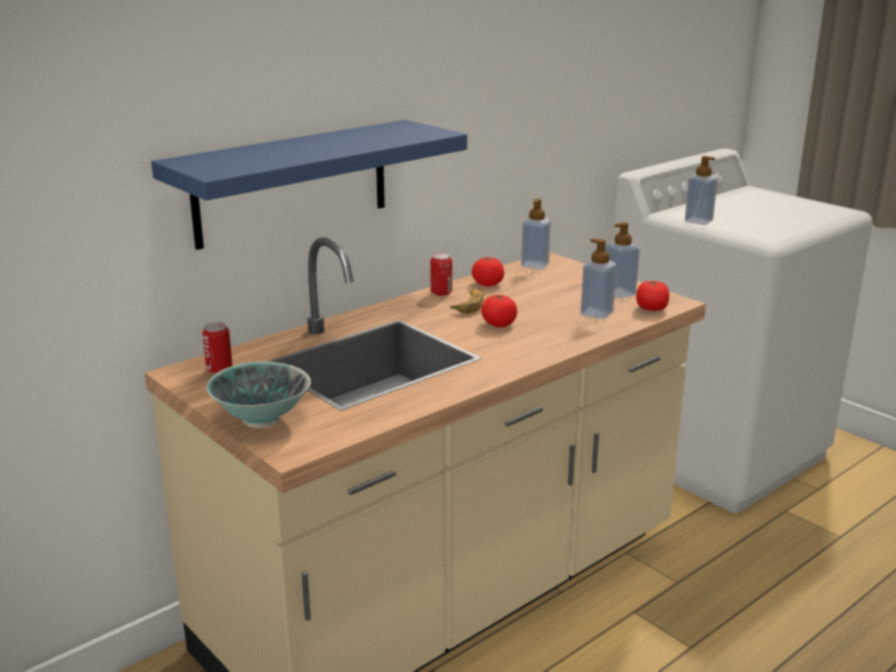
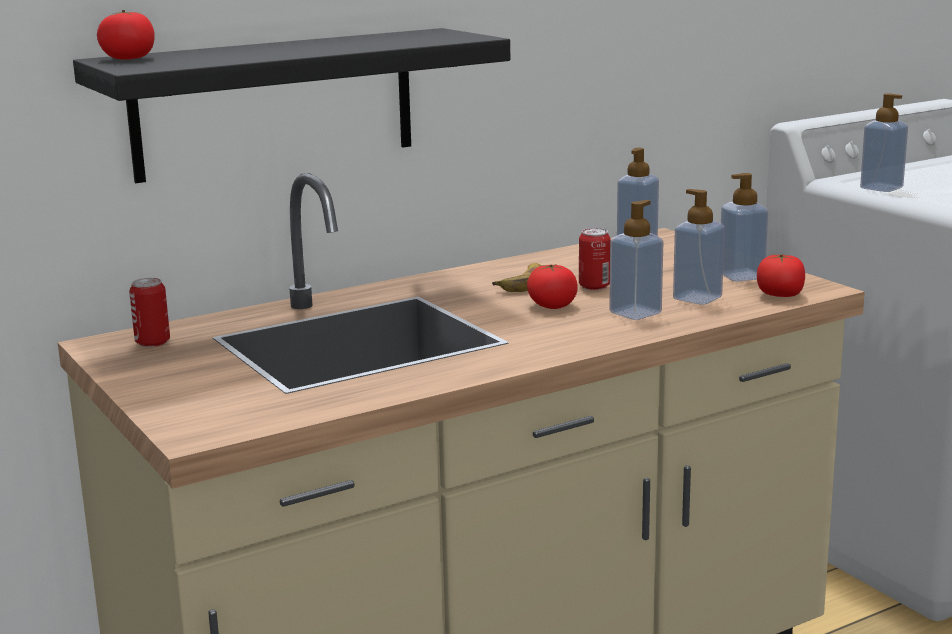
camera: 10 degrees right, 5 degrees down
blue shelf [151,120,467,250] -> black shelf [73,28,510,183]
bowl [207,361,311,428] -> none
can [430,253,452,296] -> can moved to [579,228,611,290]
tomato [472,257,504,286] -> tomato moved to [97,10,155,60]
none -> soap dispenser [609,200,663,320]

